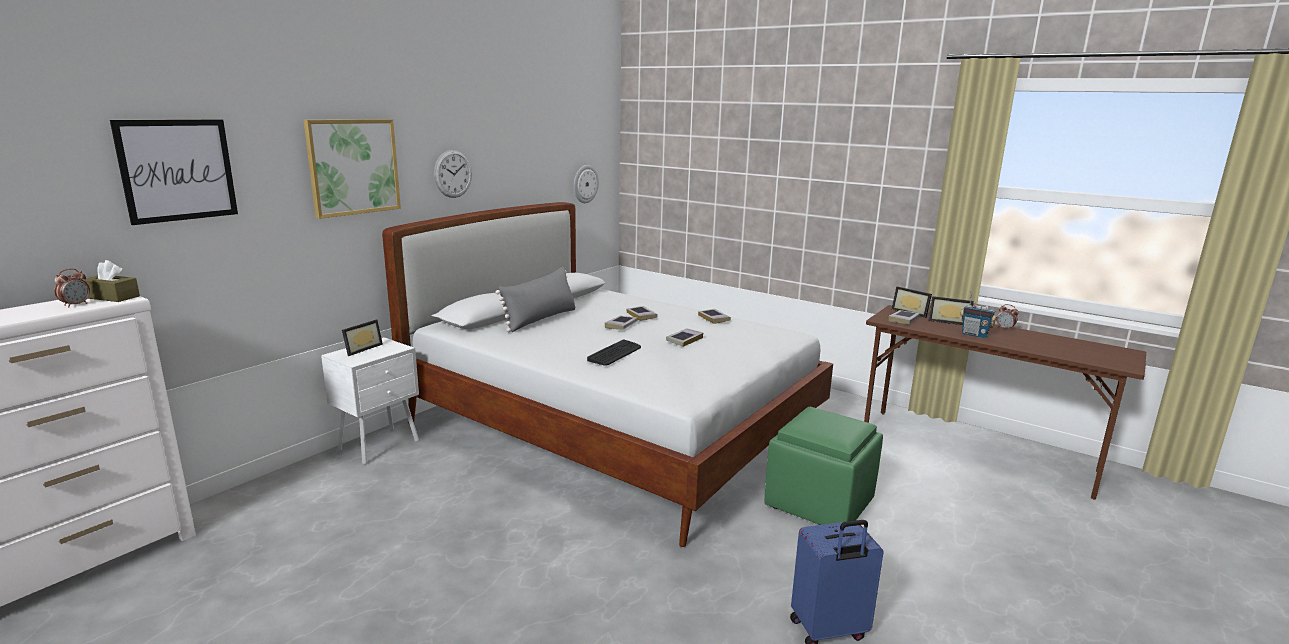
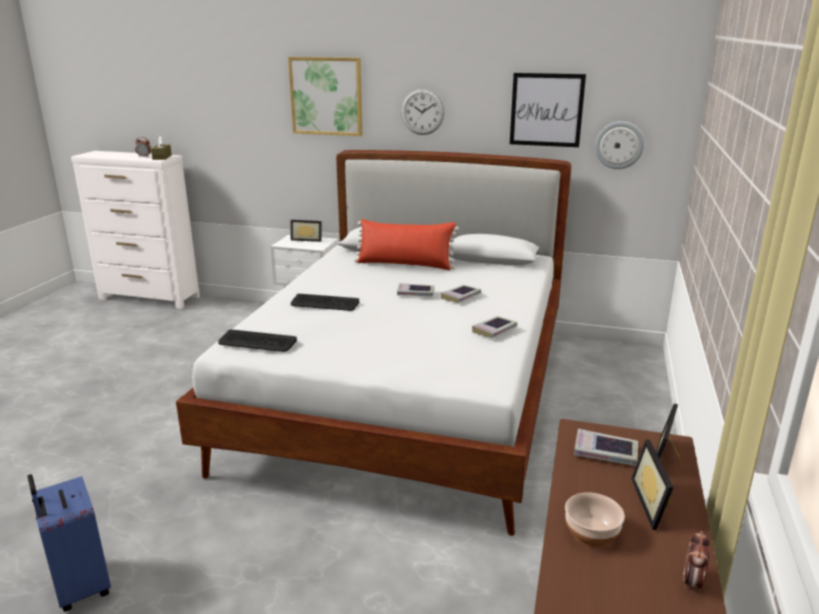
camera: 70 degrees right, 5 degrees up
picture [110,120,238,225] -> picture moved to [510,73,586,147]
grey pillow [496,267,576,332] -> red pillow [354,219,459,270]
book [666,328,703,347] -> none
green ottoman [764,407,883,525] -> none
radio [960,291,996,338] -> bowl [565,492,625,547]
none -> keyboard [218,329,297,352]

